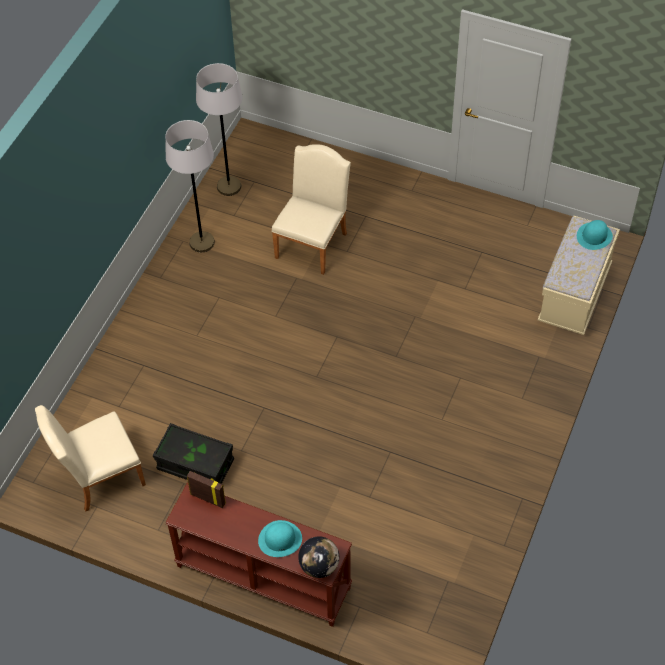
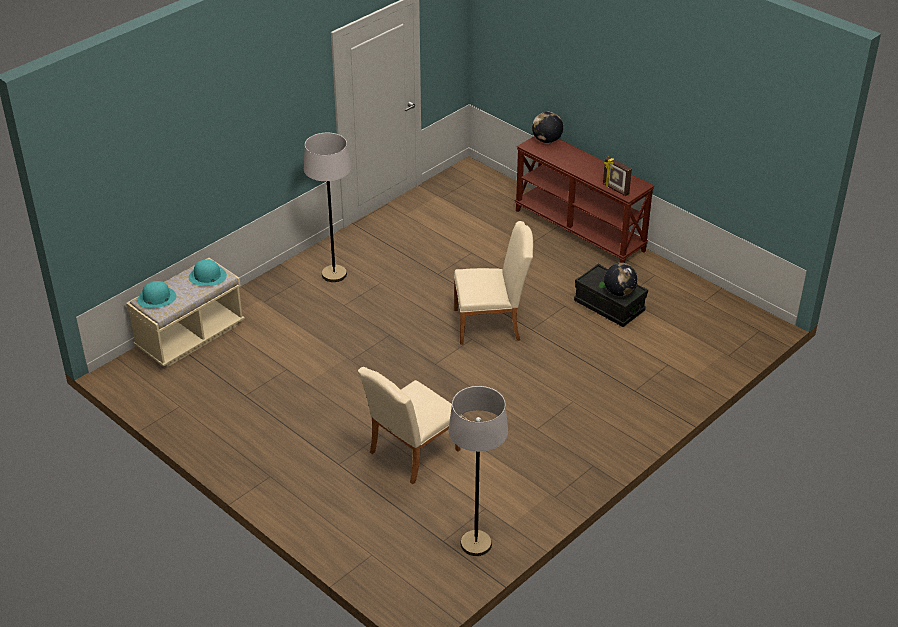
camera: 160 degrees left, 15 degrees down
beige chair [35,405,146,512] -> beige chair moved to [454,221,533,345]
grey floor lamp [165,120,215,252] -> grey floor lamp moved to [304,133,351,282]
turquoise hat [258,520,302,557] -> turquoise hat moved to [189,260,227,286]
none -> globe [604,263,638,296]

